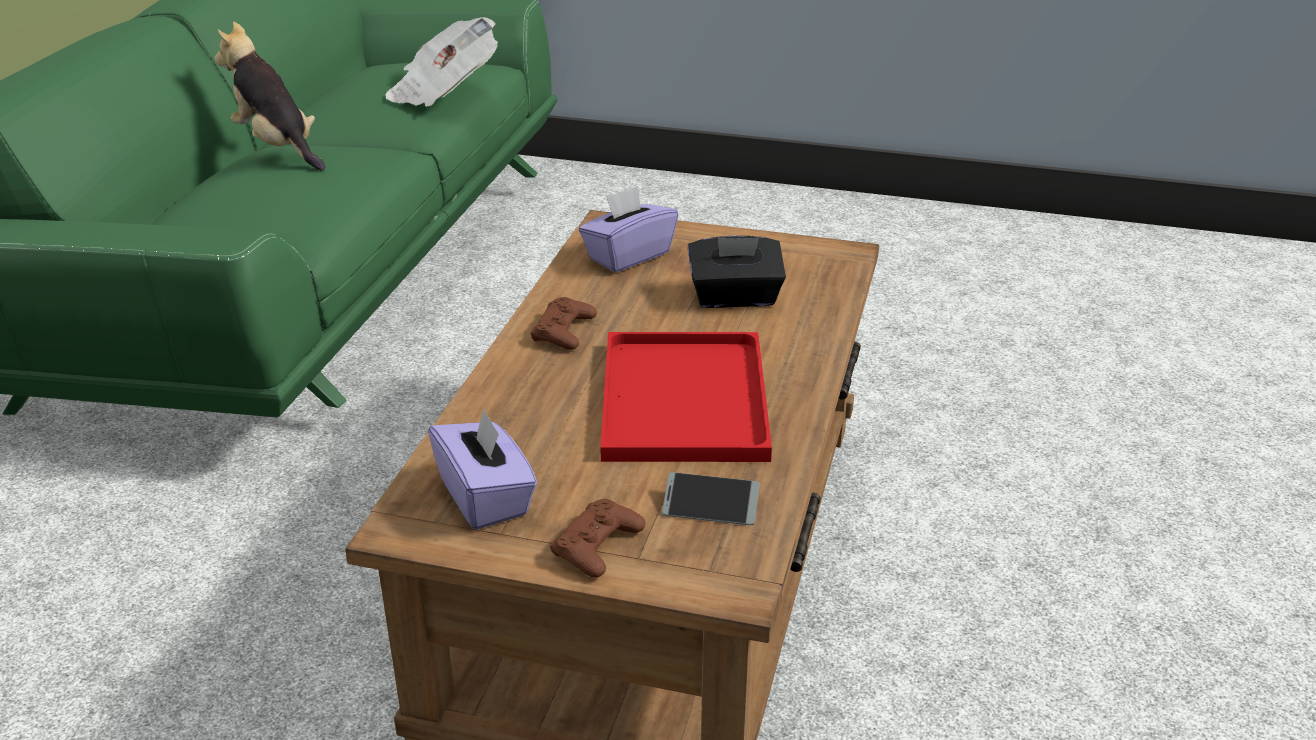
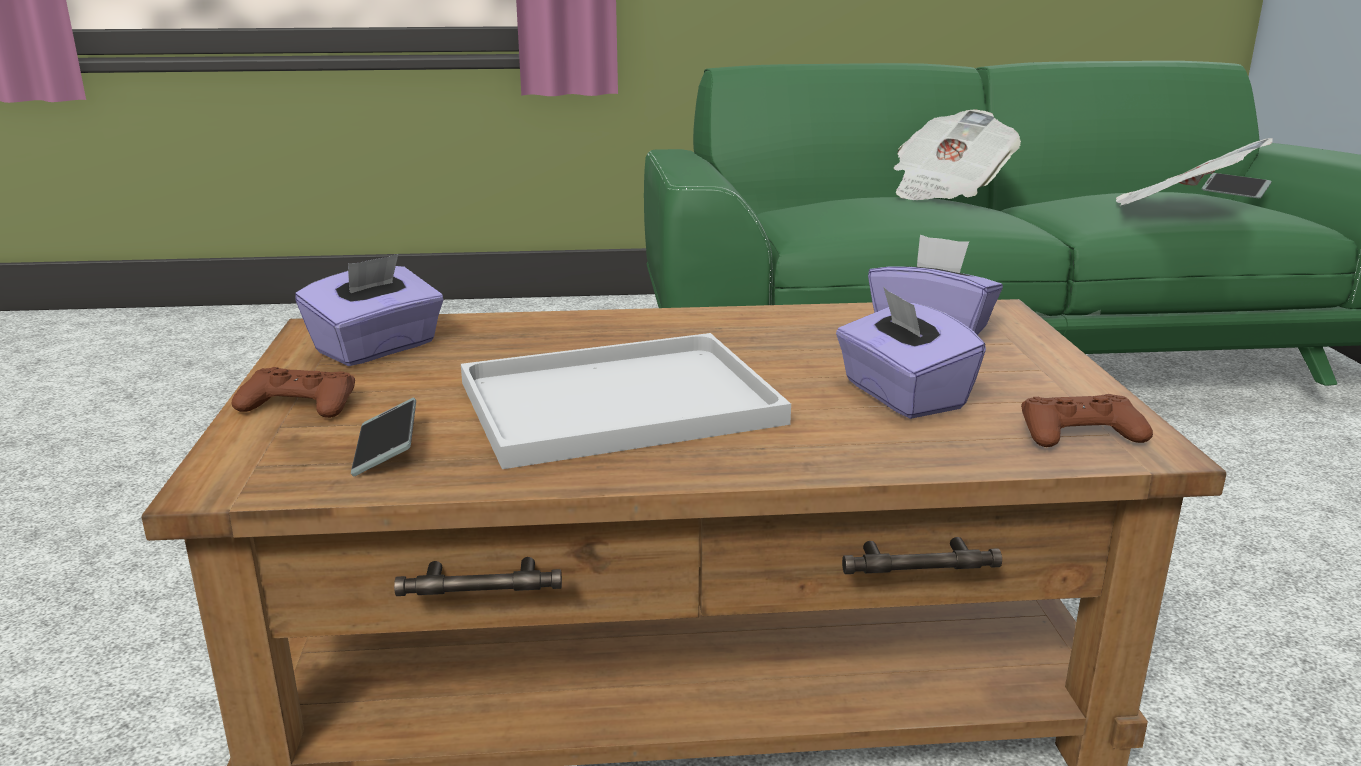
camera: 70 degrees right, 10 degrees down
plush toy [215,22,325,170] -> newspaper [894,109,1021,200]
brown game controller [531,297,597,350] -> brown game controller moved to [1021,394,1153,447]
red tray [600,332,772,462] -> white tray [461,333,791,469]
black tissue box [687,235,786,308] -> purple tissue box [836,287,986,419]
none -> phone [1202,173,1272,198]

